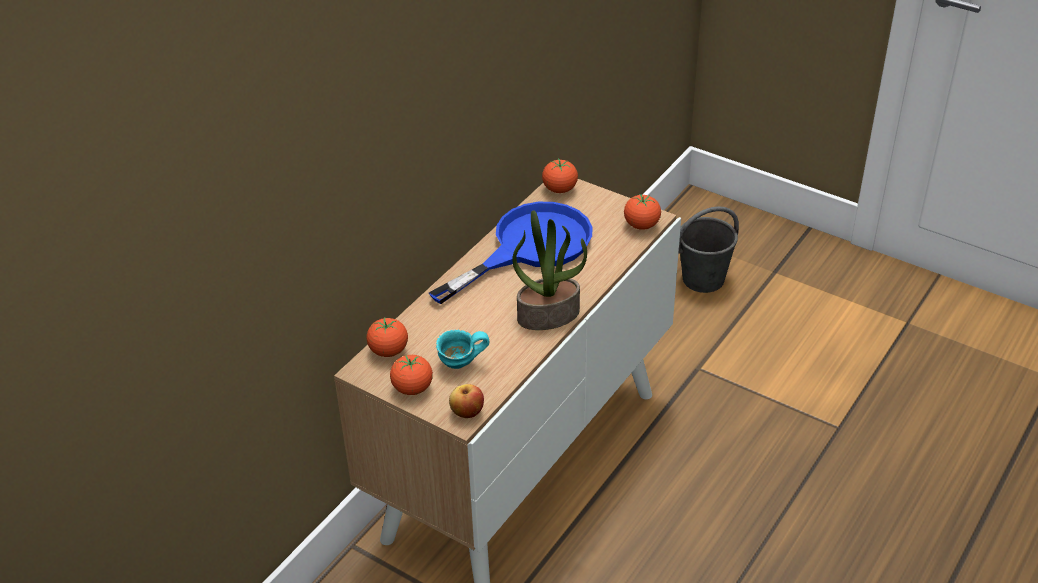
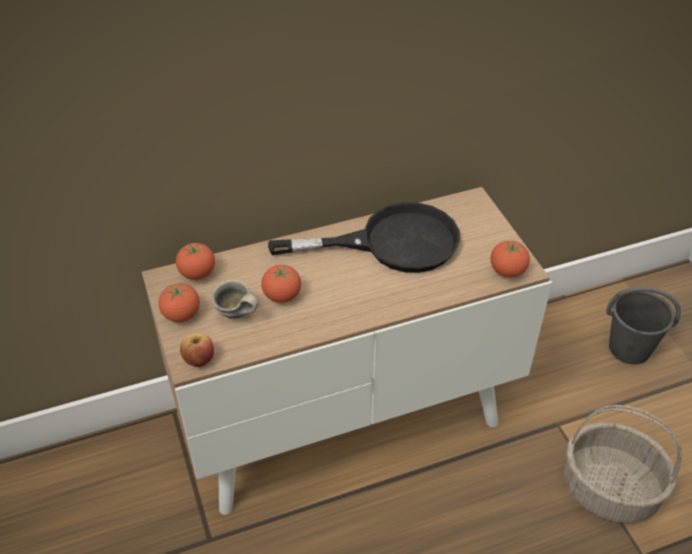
camera: 35 degrees right, 5 degrees up
blue frying pan [429,202,592,304] -> black frying pan [268,202,460,273]
turquoise mug [436,329,489,369] -> grey mug [212,280,259,319]
potted plant [512,210,587,330] -> none
tomato [542,159,578,193] -> tomato moved to [261,264,301,303]
none -> basket [564,405,682,523]

